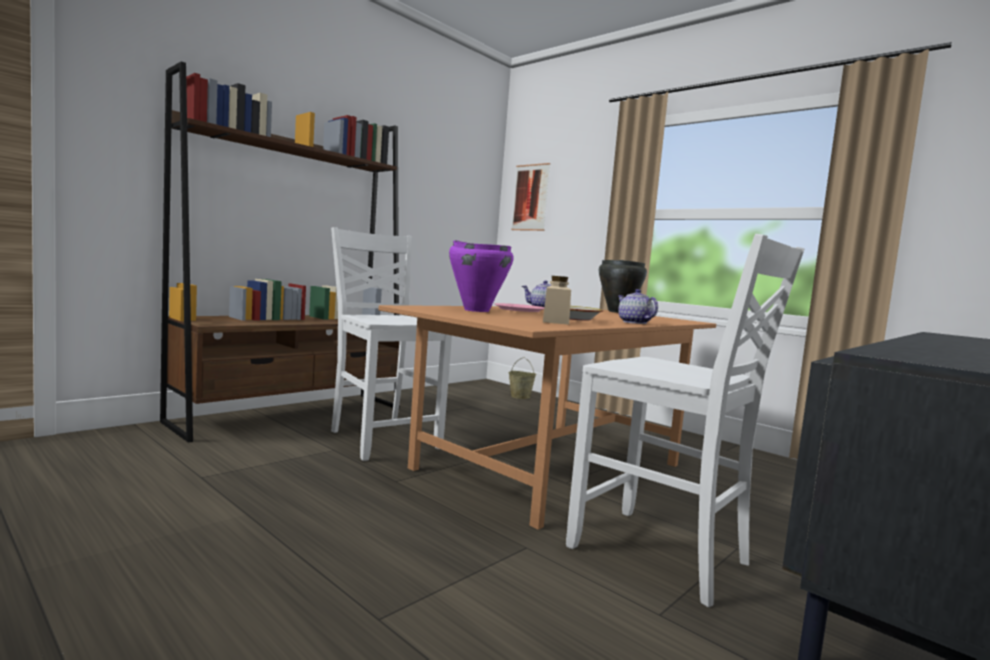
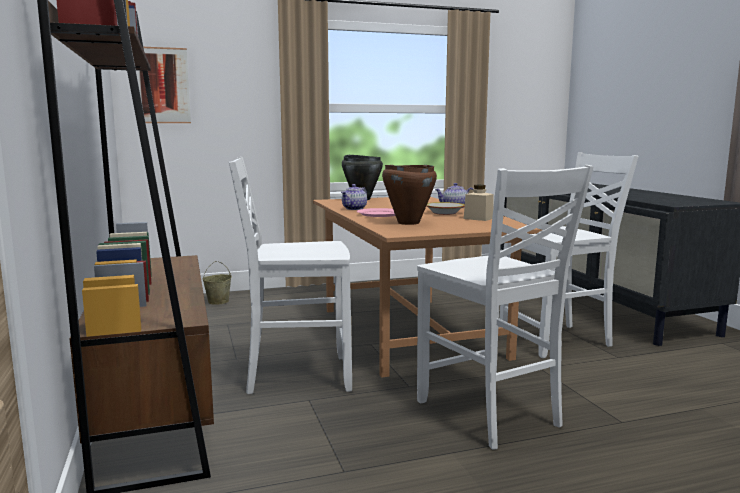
camera: 60 degrees left, 5 degrees up
purple cooking pot [449,240,513,312] -> brown cooking pot [382,165,437,225]
none -> white chair [417,165,594,450]

